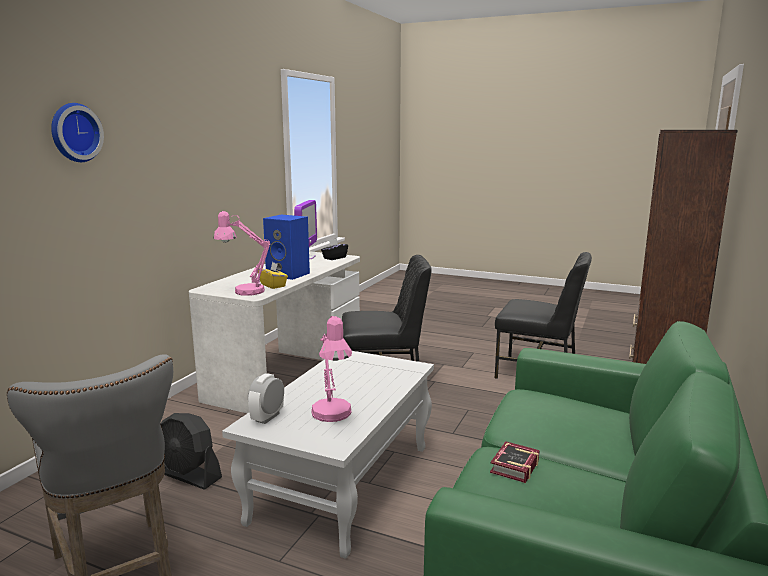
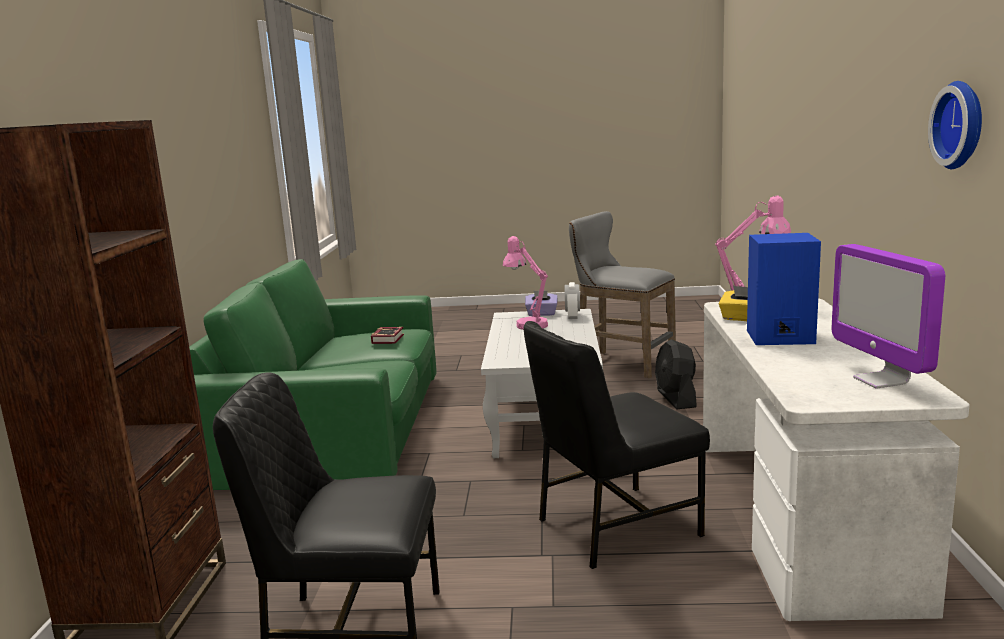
camera: 160 degrees right, 0 degrees up
wall clock [51,103,104,162] -> wall clock moved to [928,81,982,169]
black fan [161,413,222,489] -> black fan turned 105 degrees counterclockwise [655,339,697,409]
black tissue box [321,238,348,260] -> none
none -> purple tissue box [525,291,558,316]

